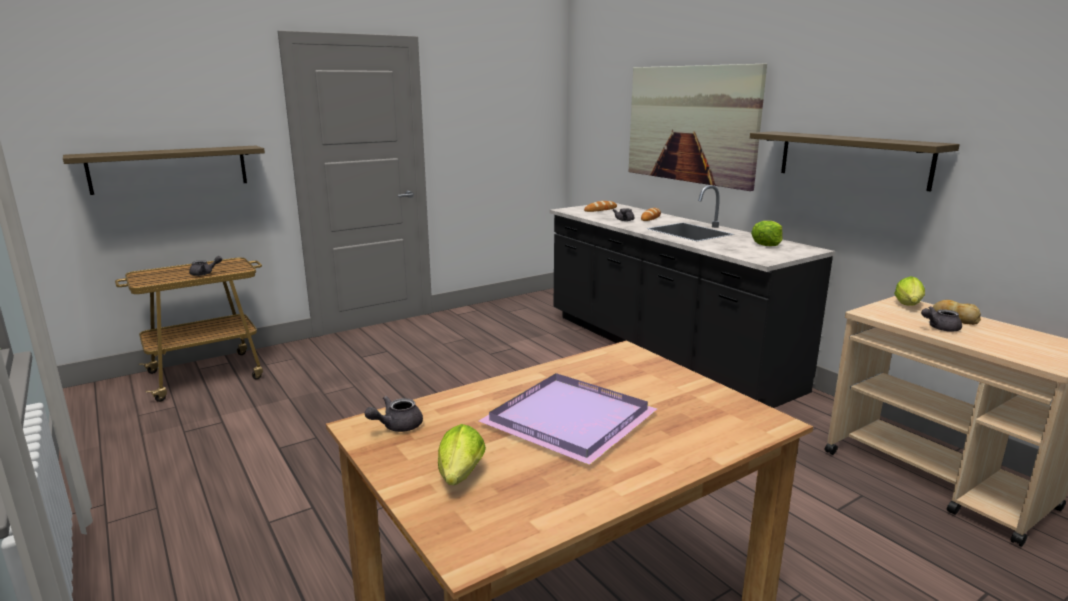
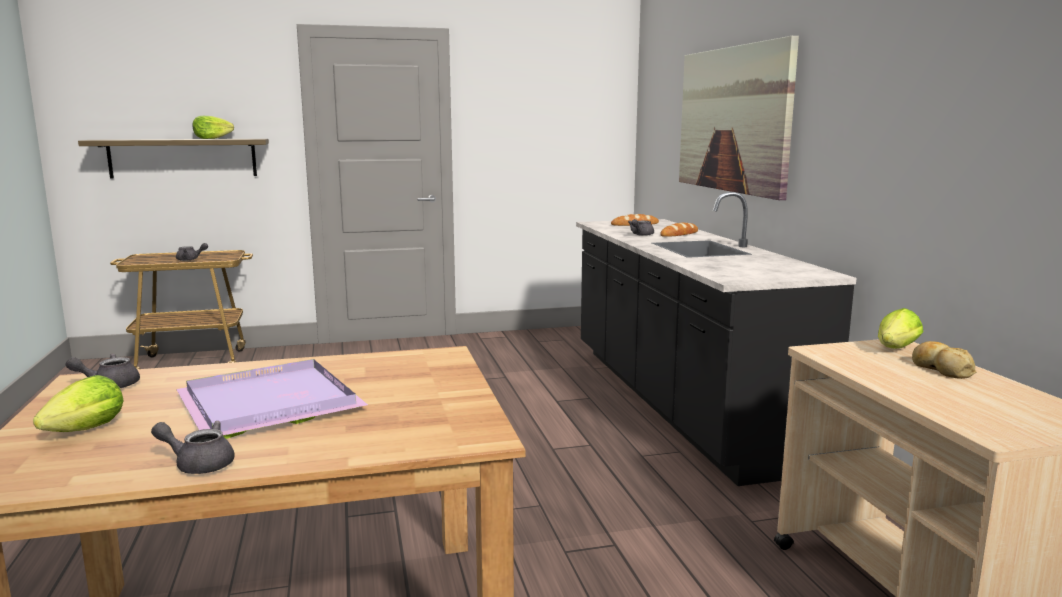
camera: 20 degrees right, 5 degrees down
shelf [750,131,960,192] -> none
lettuce [751,221,783,246] -> lettuce moved to [193,116,234,139]
grey teapot [921,306,962,332] -> grey teapot moved to [151,421,235,474]

